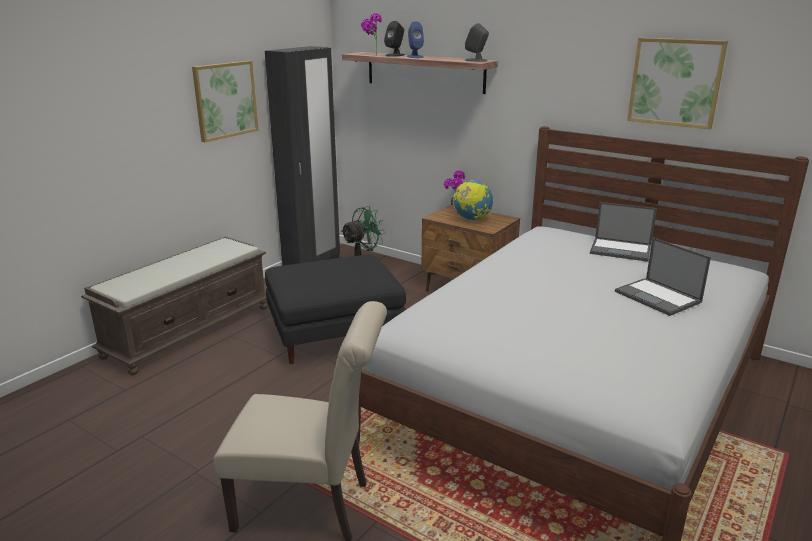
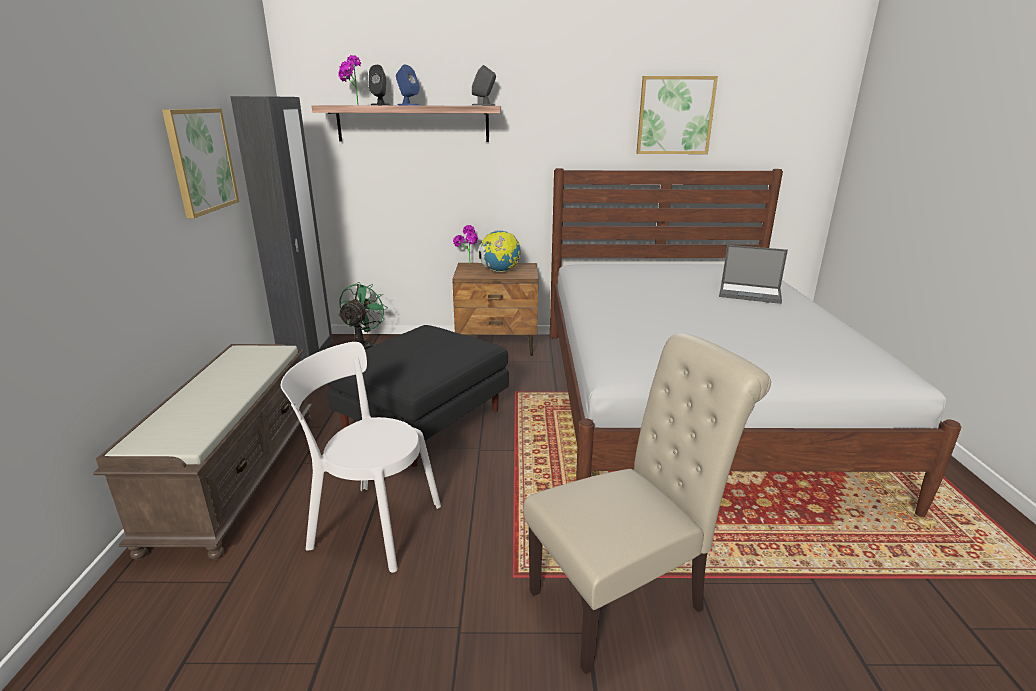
camera: 35 degrees left, 0 degrees up
laptop [590,202,657,262] -> none
none -> white chair [281,342,441,573]

